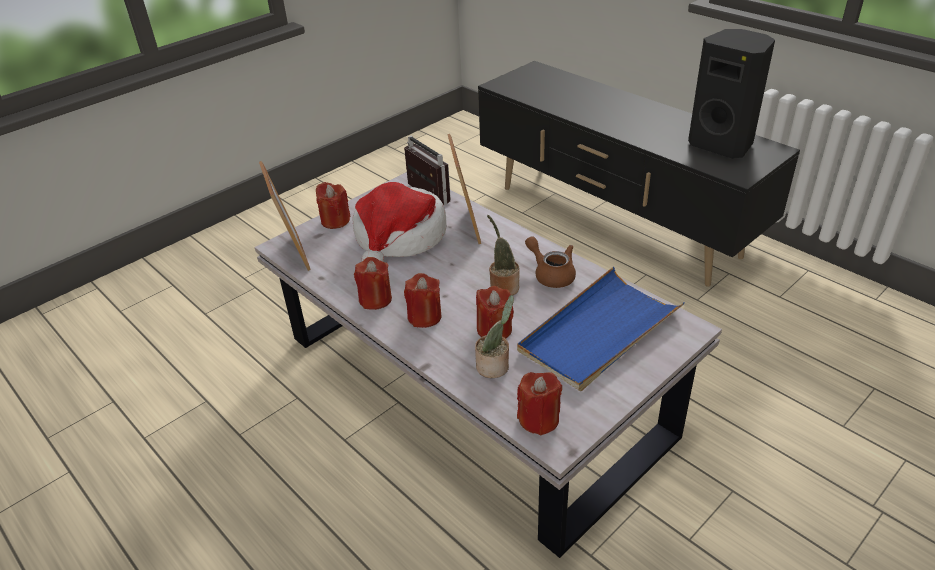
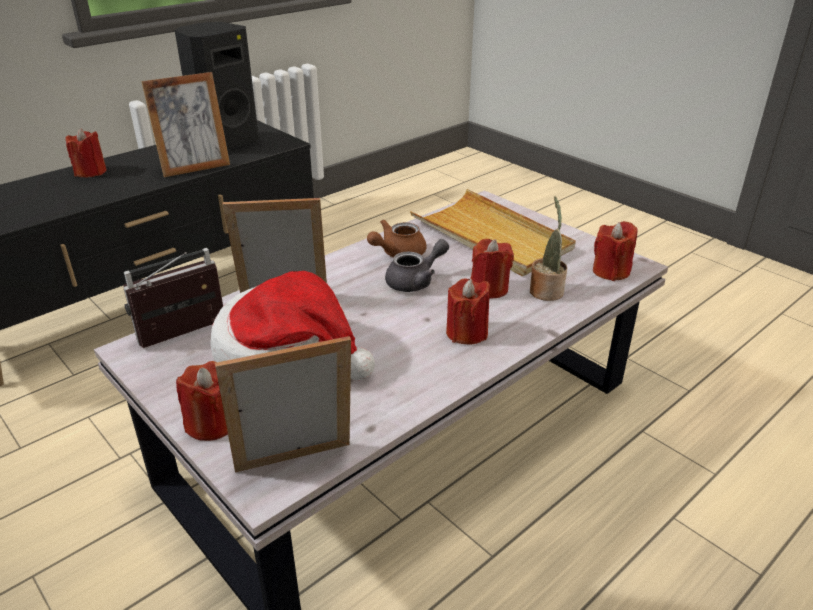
camera: 90 degrees left, 5 degrees down
red candle [354,257,392,310] -> red candle moved to [65,128,107,177]
potted plant [487,215,520,295] -> grey teapot [385,239,449,292]
blue tray [517,267,684,391] -> beige tray [410,189,576,276]
none -> picture frame [141,72,230,177]

